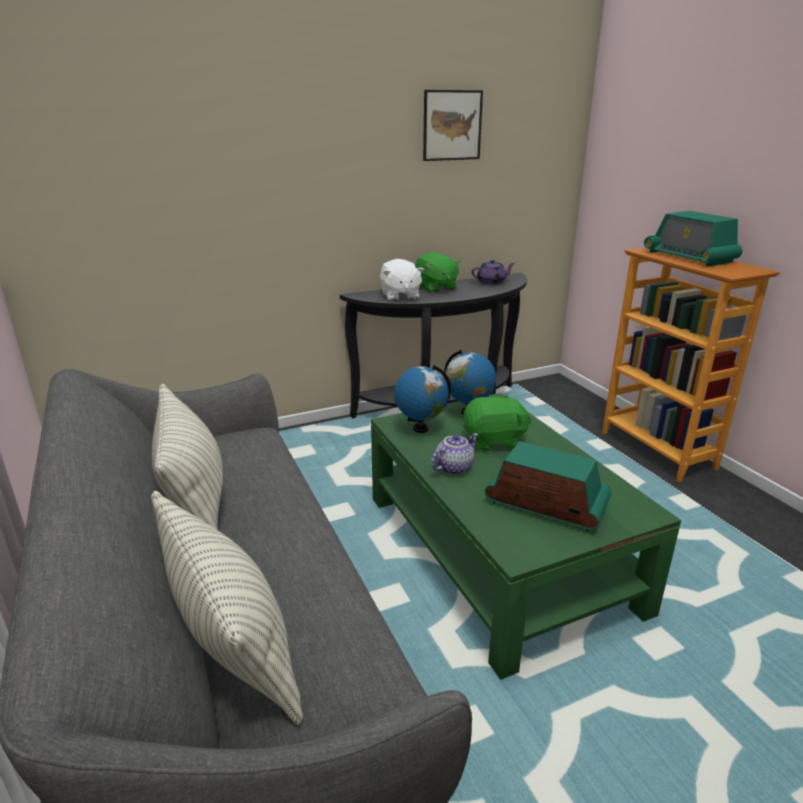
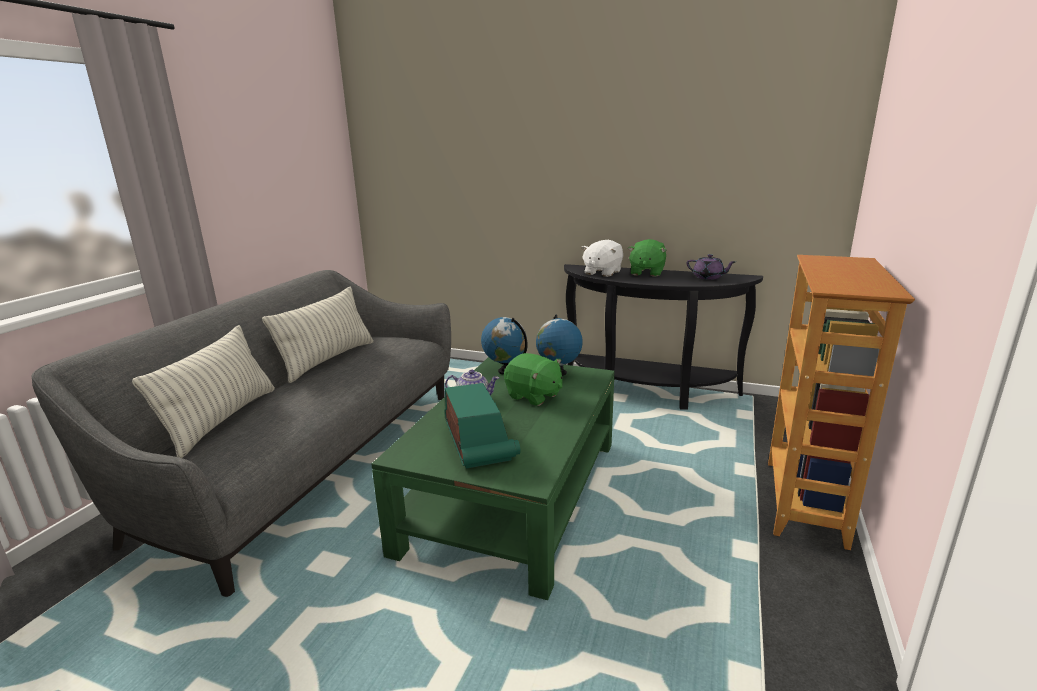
camera: 45 degrees right, 5 degrees down
picture [423,90,483,161] -> none
radio [644,211,742,266] -> none

